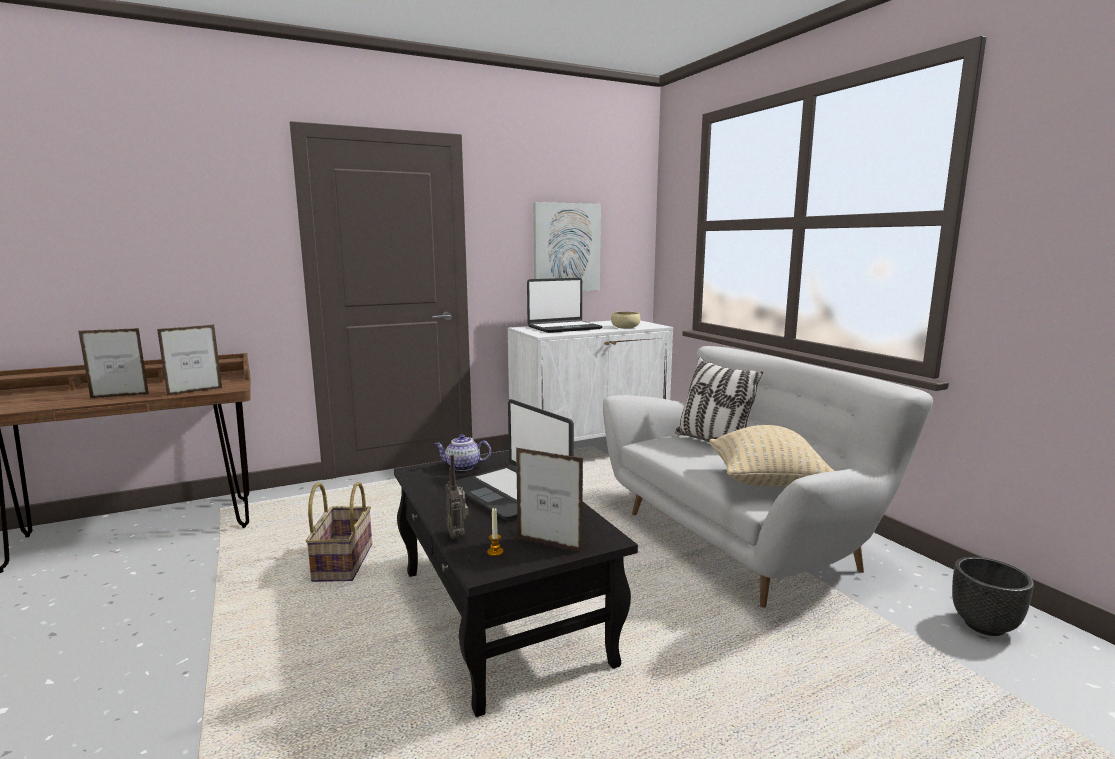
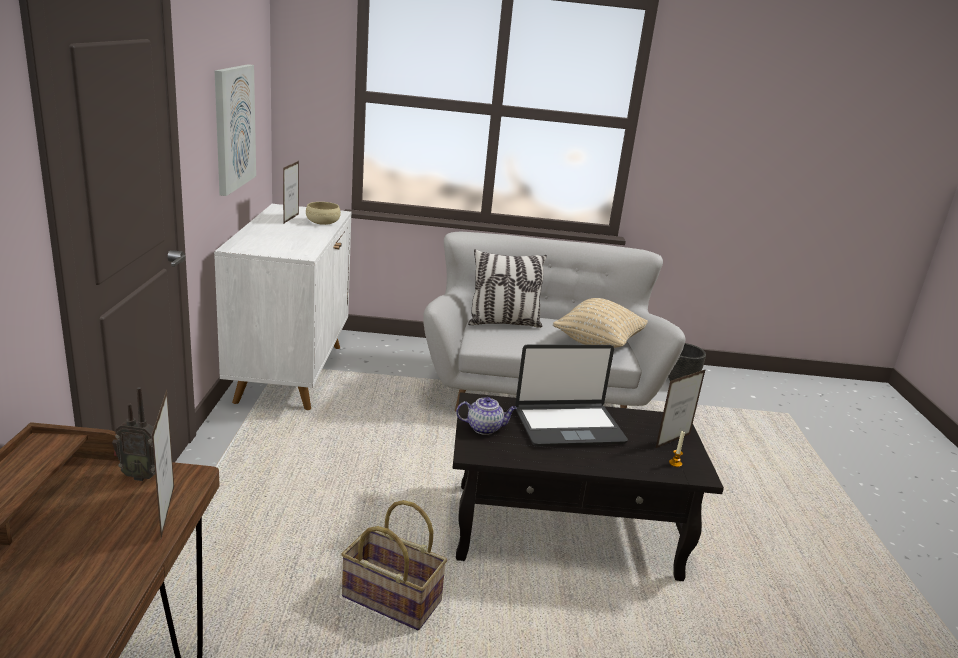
camera: 65 degrees left, 10 degrees up
picture frame [78,328,149,399] -> picture frame moved to [283,161,299,224]
teapot [434,434,491,471] -> teapot turned 120 degrees counterclockwise [456,397,517,435]
radio [445,454,469,539] -> radio moved to [112,387,155,481]
laptop [527,278,603,333] -> none

